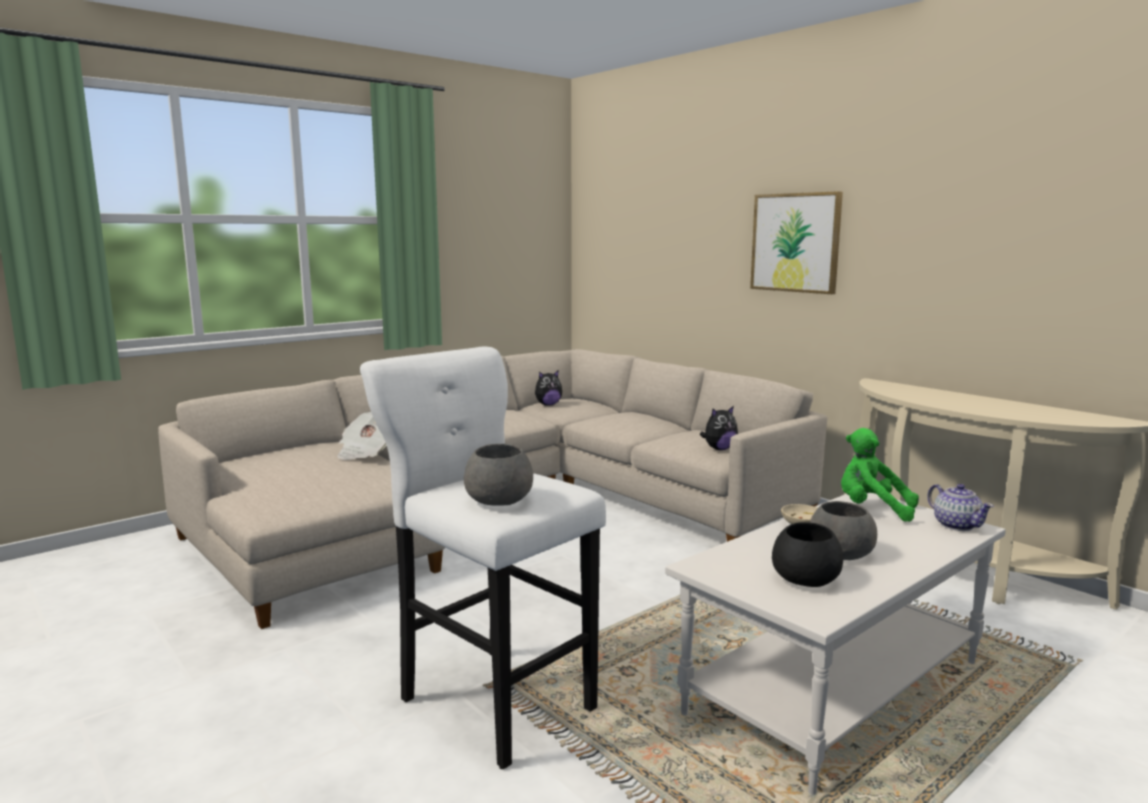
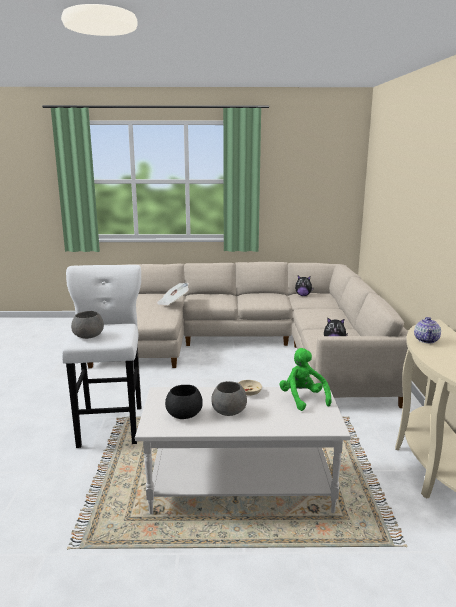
camera: 40 degrees right, 5 degrees up
picture [750,191,843,294] -> none
teapot [927,484,994,531] -> teapot moved to [414,317,441,343]

